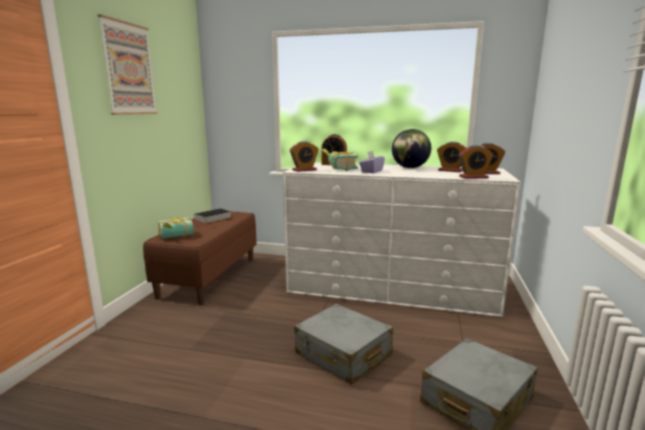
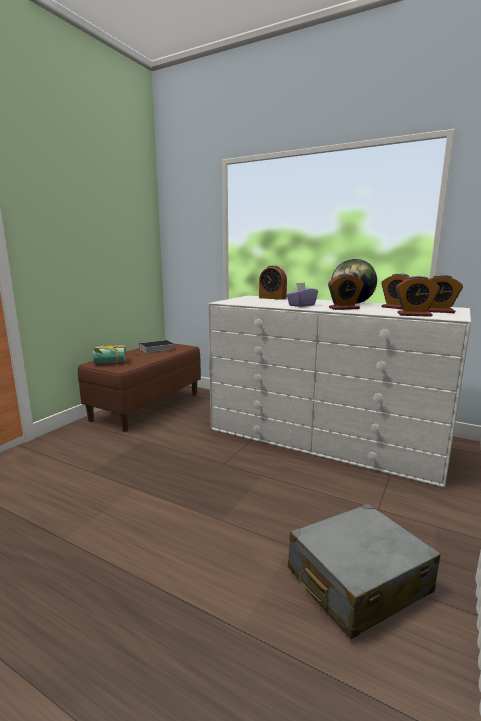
camera: 15 degrees right, 0 degrees up
picture [98,14,158,115] -> none
alarm clock [290,141,318,172] -> alarm clock moved to [328,273,364,310]
grey suitcase [294,304,393,385] -> none
book [322,149,358,171] -> none

